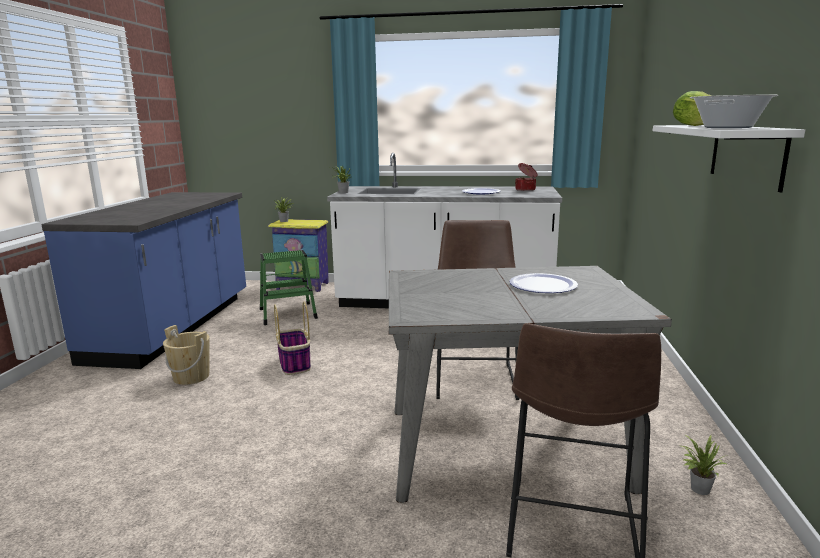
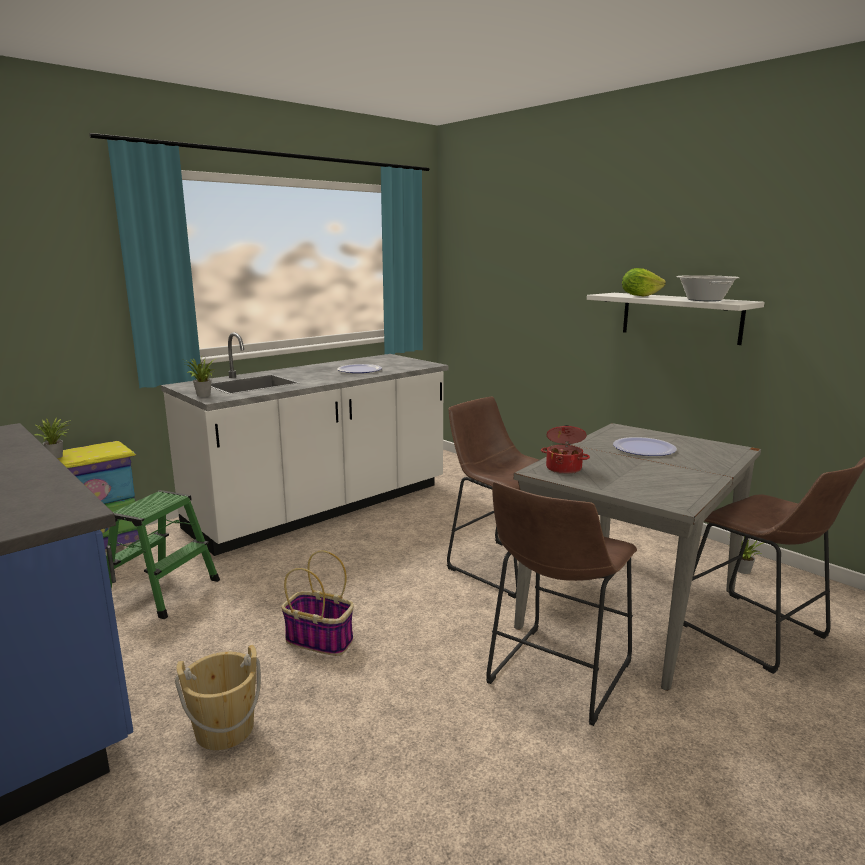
camera: 50 degrees left, 0 degrees up
cooking pot [515,163,538,191] -> cooking pot moved to [541,425,590,474]
none -> brown stool [486,482,637,726]

